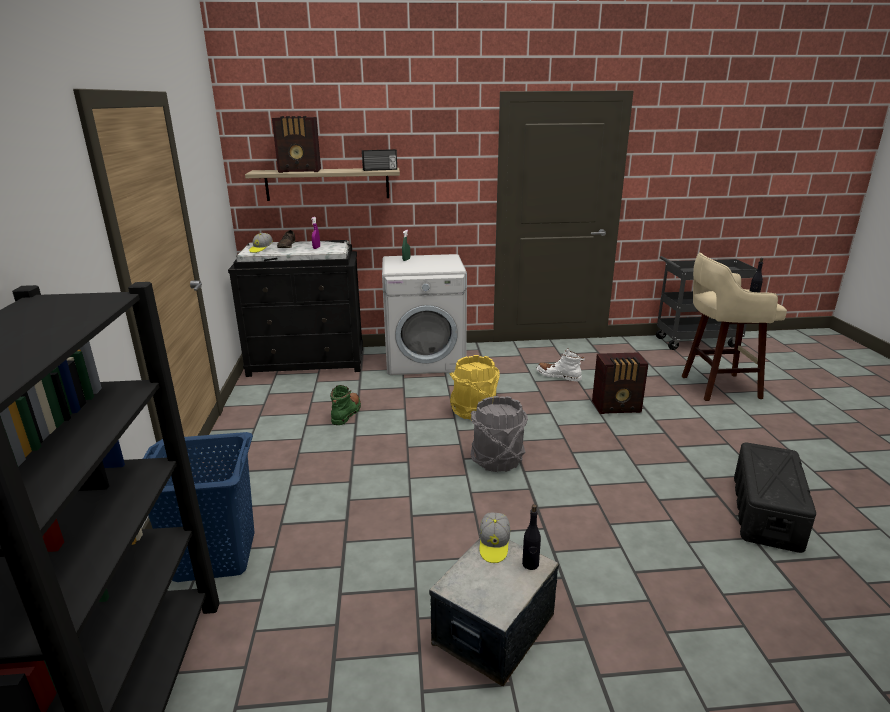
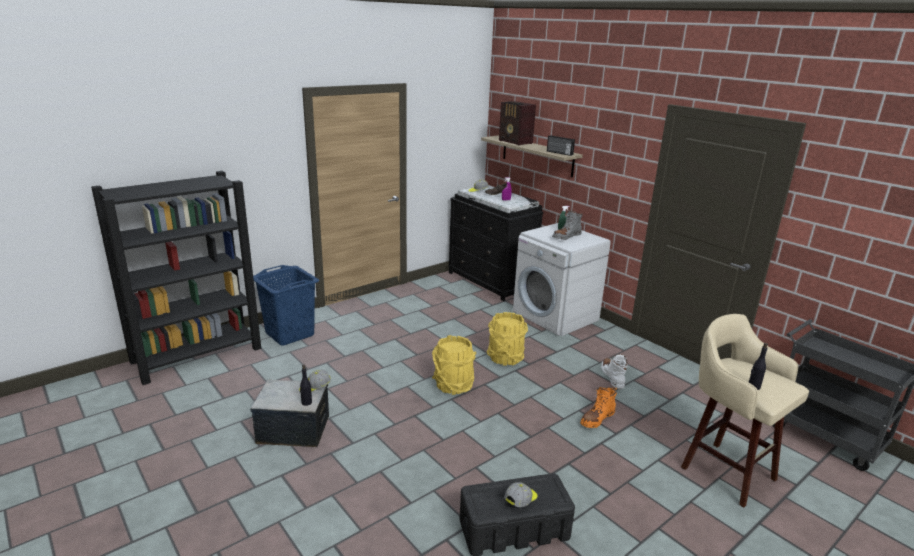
camera: 55 degrees right, 0 degrees up
green boot [330,385,361,425] -> none
grey bucket [471,396,528,472] -> yellow bucket [432,335,476,395]
radio [592,352,649,414] -> orange boot [580,387,617,428]
none -> cap [504,482,538,507]
none -> grey boot [552,211,583,240]

